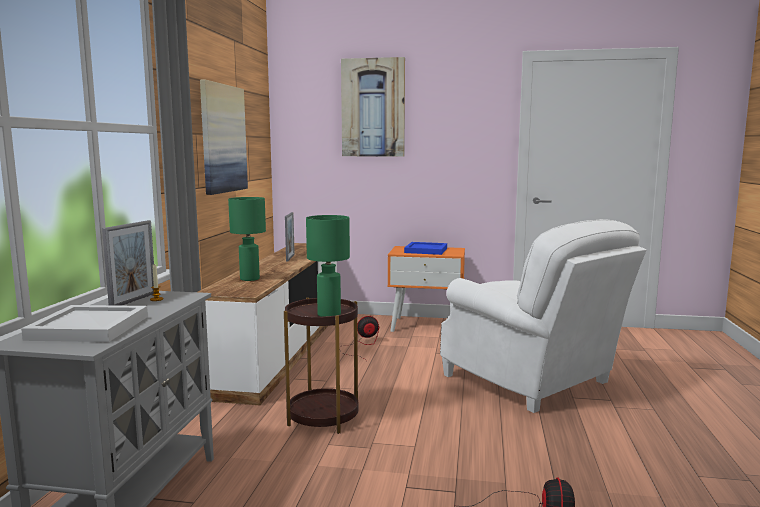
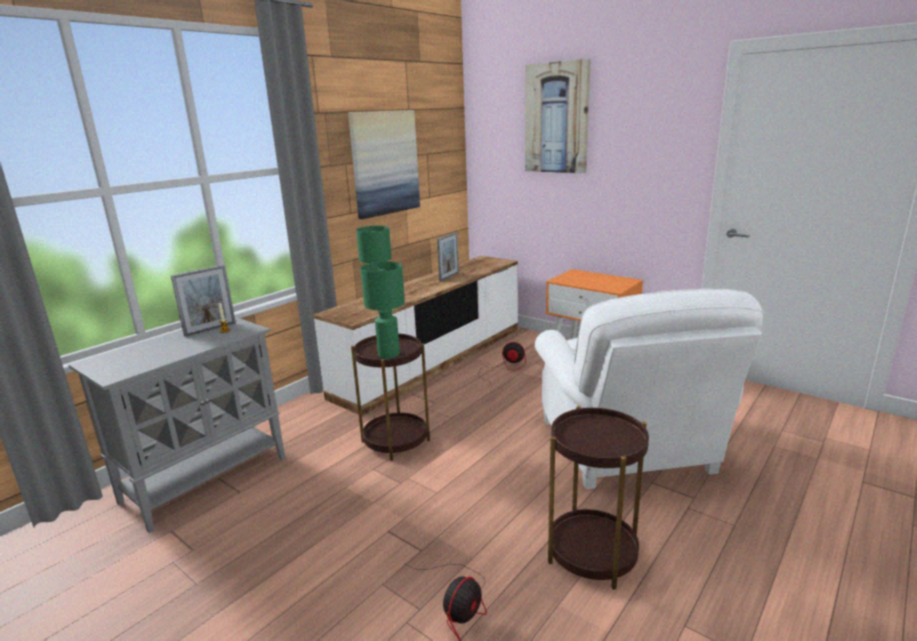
camera: 30 degrees right, 10 degrees up
white tray [21,305,148,342] -> none
blue tray [404,242,447,255] -> none
none -> brown side table [548,406,649,590]

